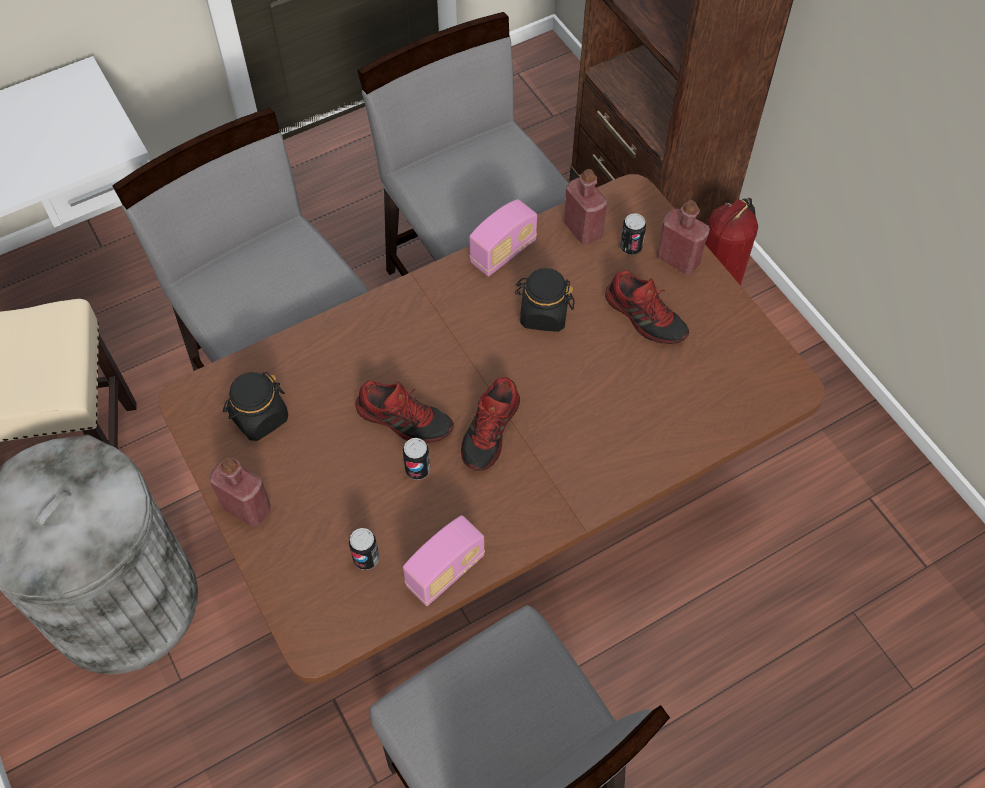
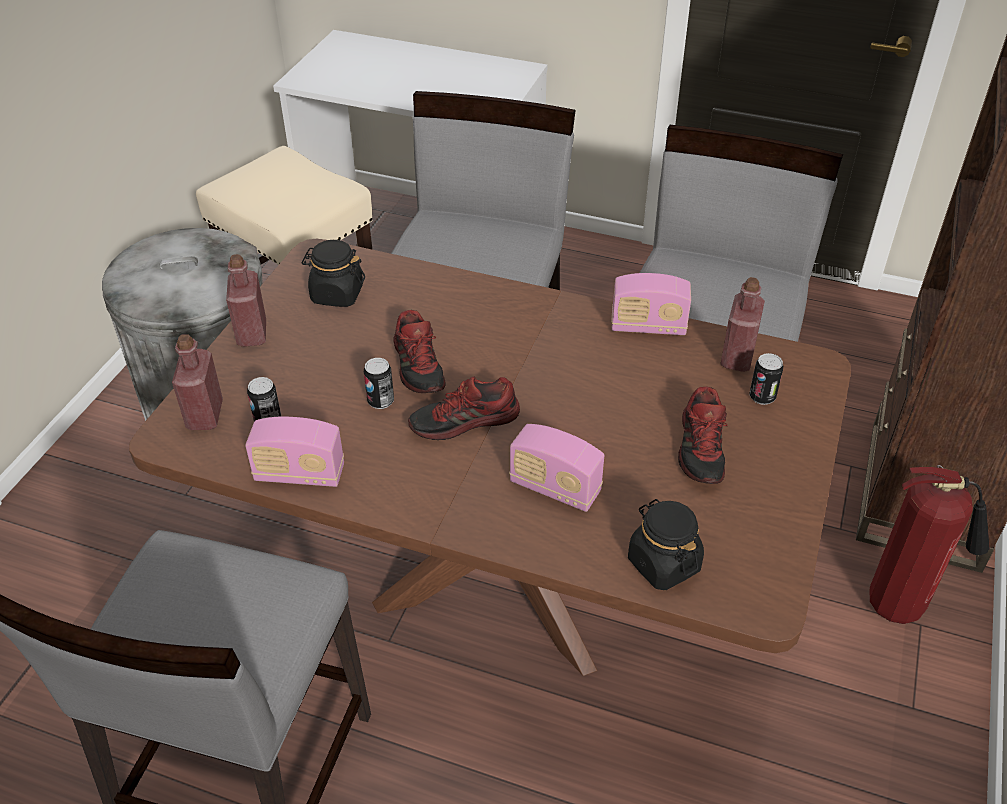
camera: 50 degrees right, 15 degrees down
black jar [515,268,575,332] -> black jar moved to [628,499,704,590]
red bottle [658,200,710,275] -> red bottle moved to [172,334,223,430]
none -> radio [509,424,604,512]

